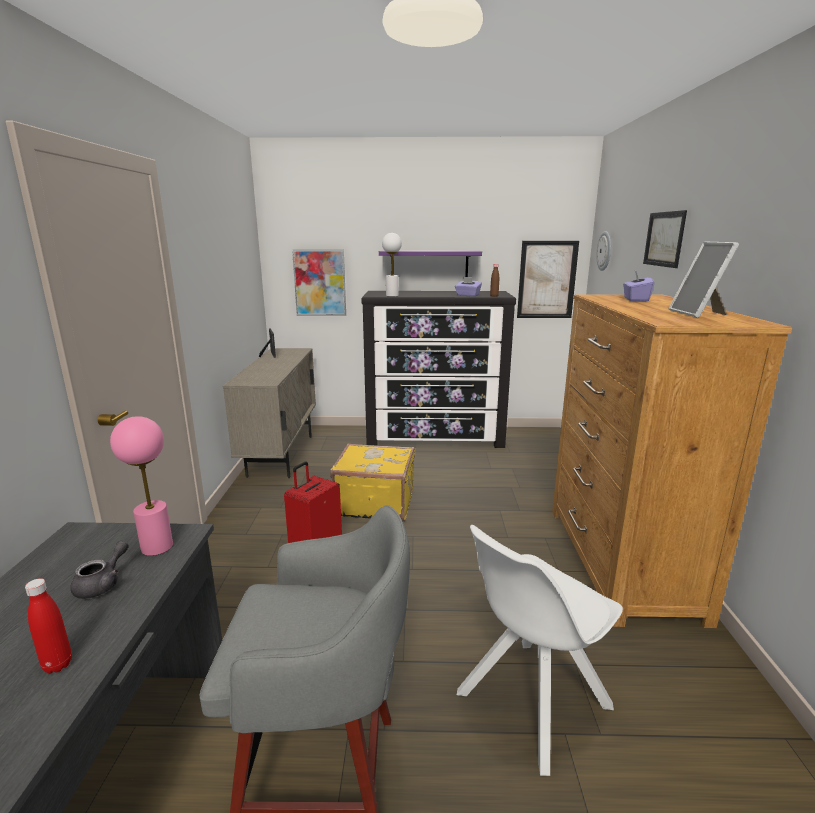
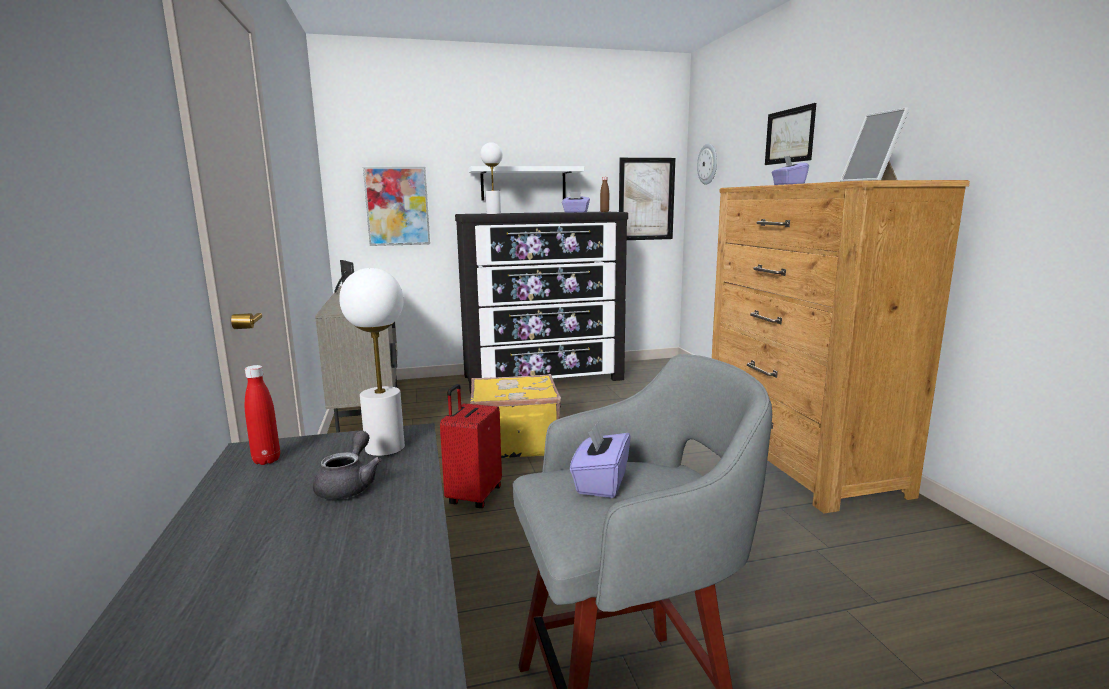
camera: 15 degrees left, 5 degrees down
red bottle [25,578,72,674] -> red bottle moved to [245,365,280,465]
pink table lamp [110,416,173,556] -> white table lamp [339,268,405,456]
purple shelf [379,250,482,277] -> white shelf [468,166,584,200]
white chair [457,525,623,776] -> none
none -> purple tissue box [570,421,631,498]

